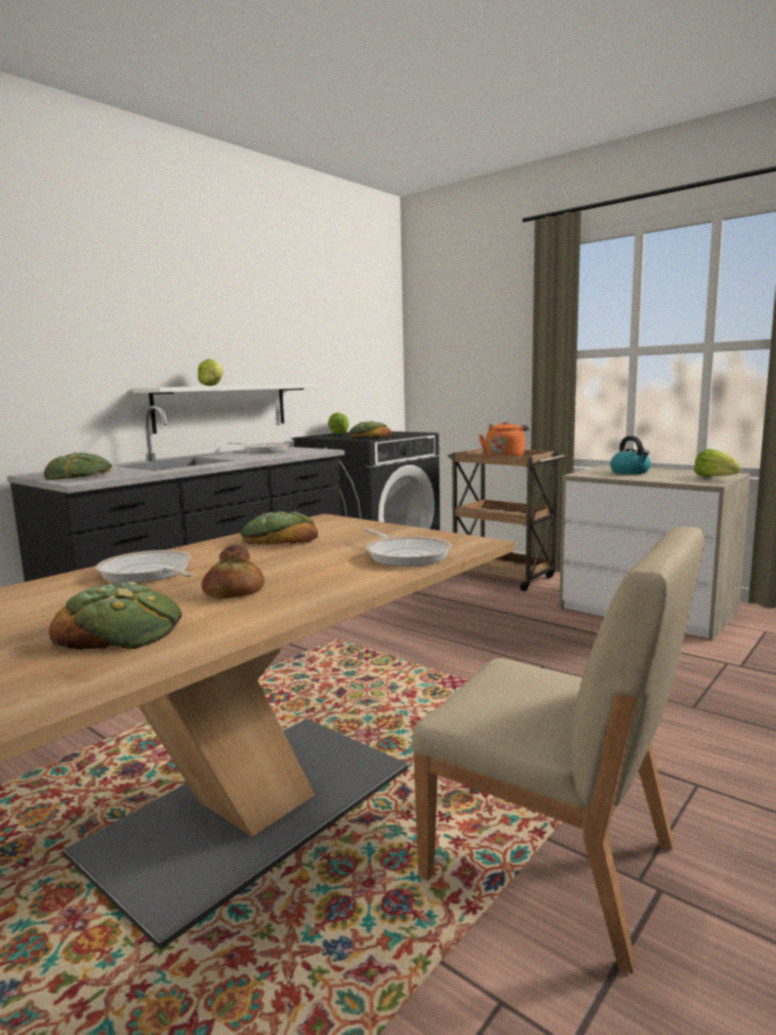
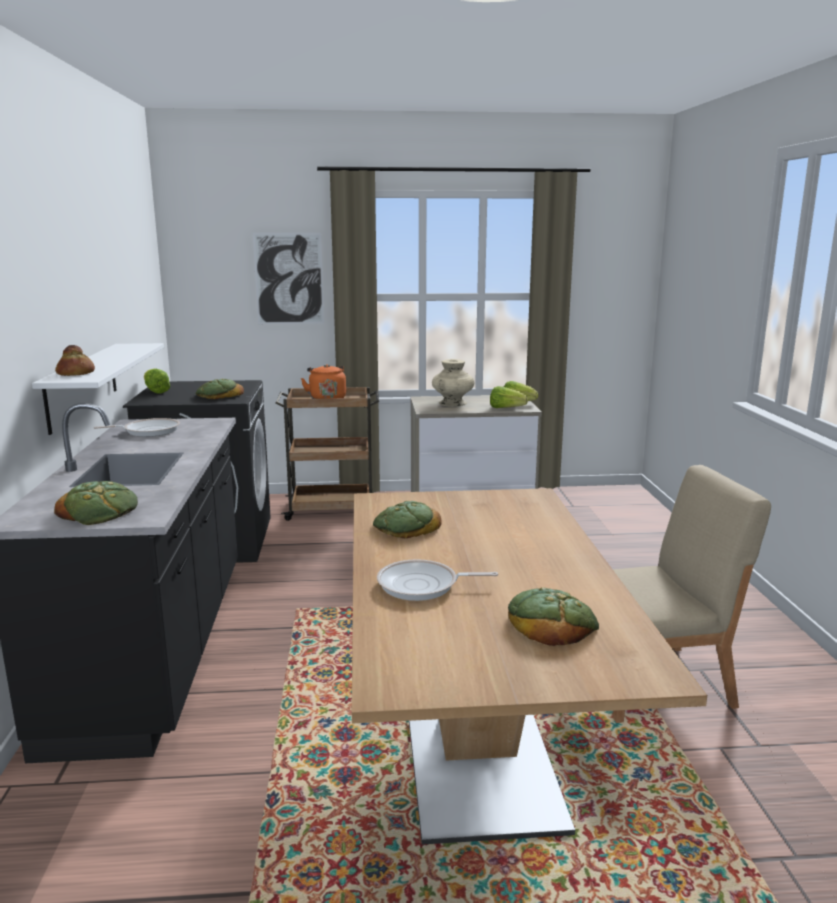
camera: 45 degrees left, 5 degrees up
lettuce [198,359,223,386] -> lettuce moved to [490,386,528,408]
bread [201,545,265,598] -> bread moved to [55,345,95,376]
frying pan [363,528,452,566] -> none
kettle [610,436,651,474] -> beige vase [432,359,474,407]
none -> picture [253,233,324,324]

